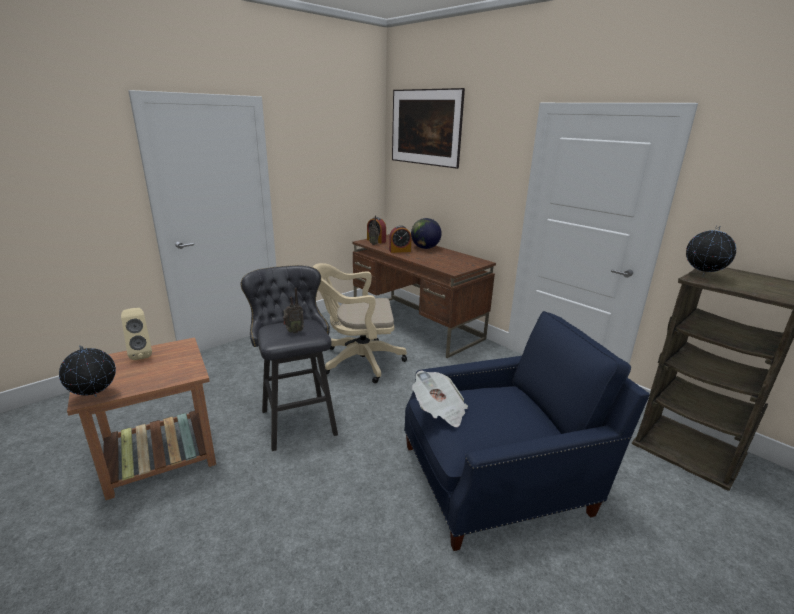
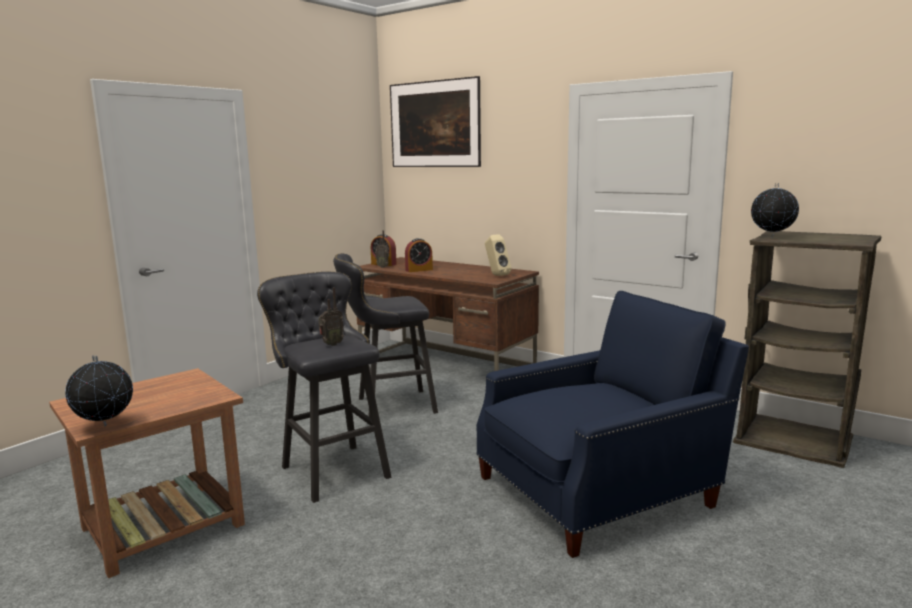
camera: 10 degrees left, 10 degrees down
beige speaker [121,308,152,360] -> beige speaker moved to [485,235,512,276]
beige office chair [313,263,407,383] -> black stool [333,253,438,418]
globe [411,218,442,249] -> none
newspaper [412,370,468,427] -> none

